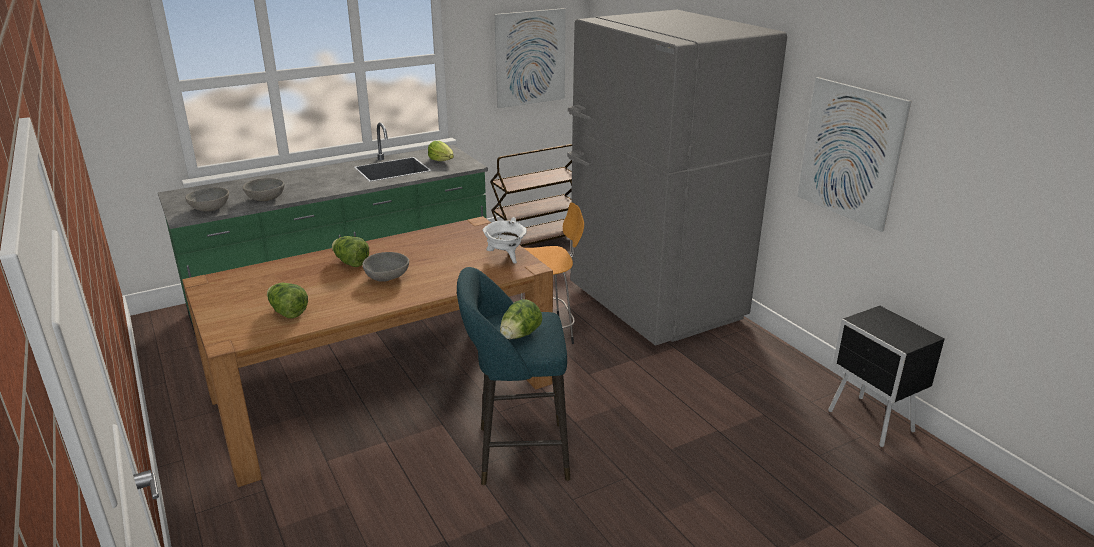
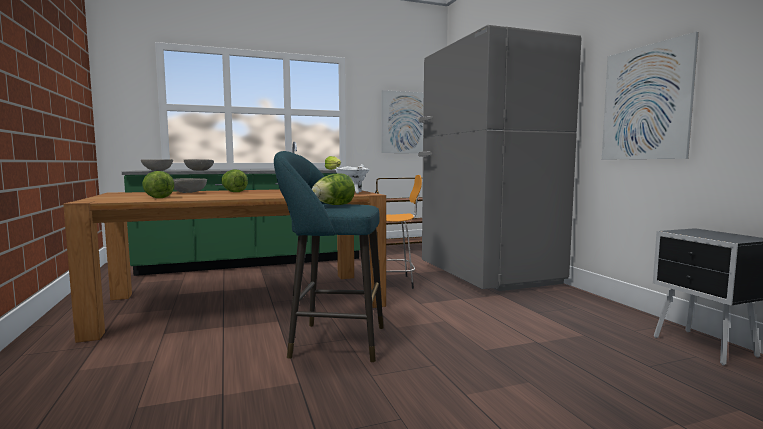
camera: 10 degrees right, 20 degrees down
grey bowl [362,252,409,282] -> grey bowl moved to [173,178,207,193]

